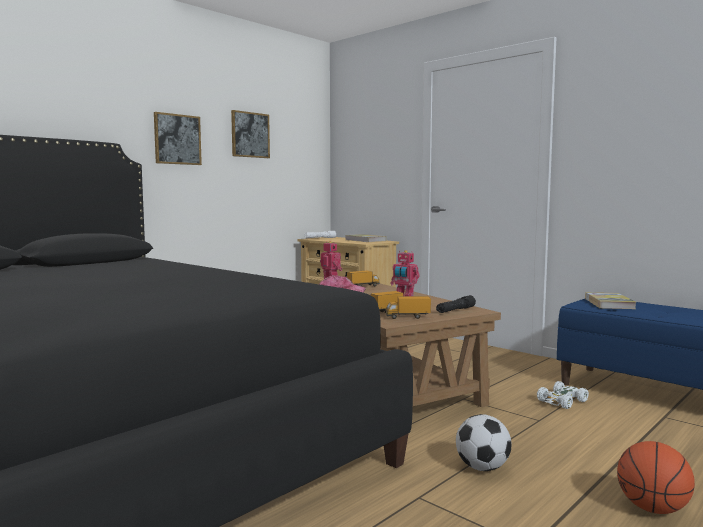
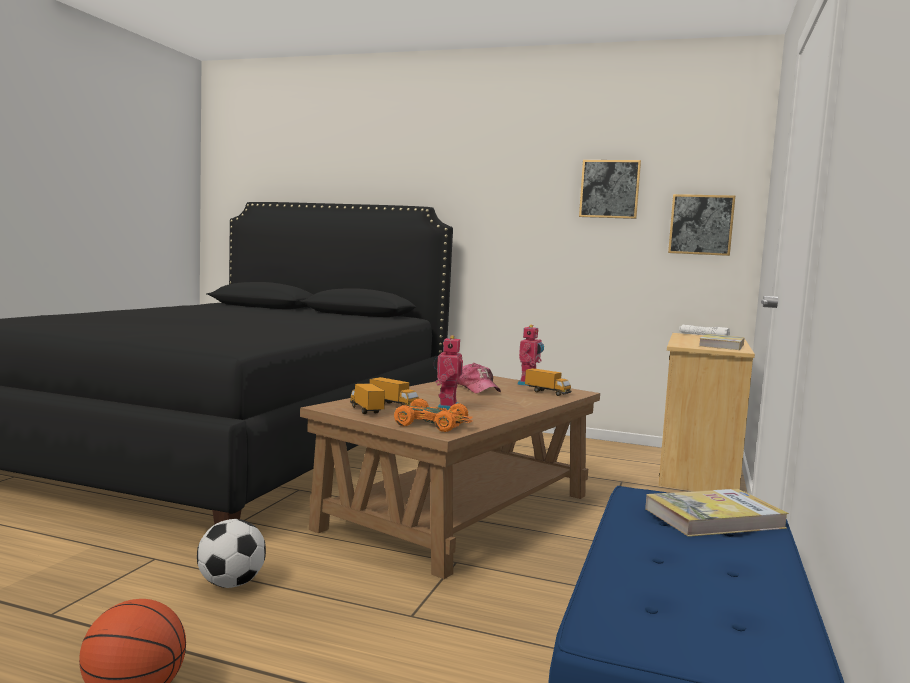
camera: 65 degrees right, 0 degrees up
picture [154,112,202,165] -> picture moved to [668,194,735,256]
black flashlight [436,295,476,313] -> orange toy car [394,399,473,432]
white toy car [537,381,589,409] -> none

